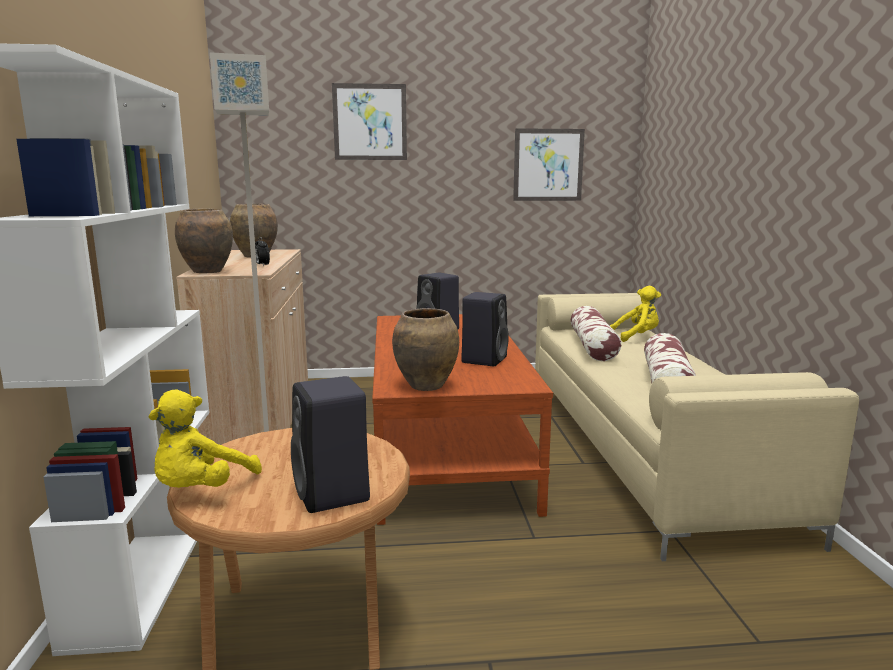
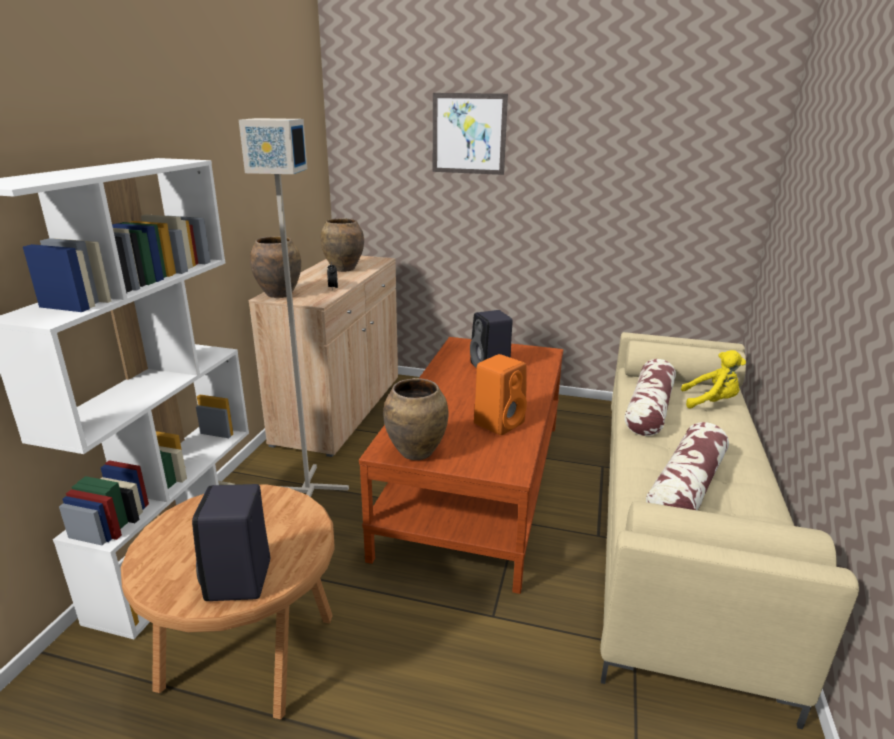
camera: 20 degrees right, 10 degrees up
yellow plush toy [149,390,262,488] -> none
black speaker [461,292,509,366] -> orange speaker [474,354,527,435]
picture [513,128,585,201] -> none

